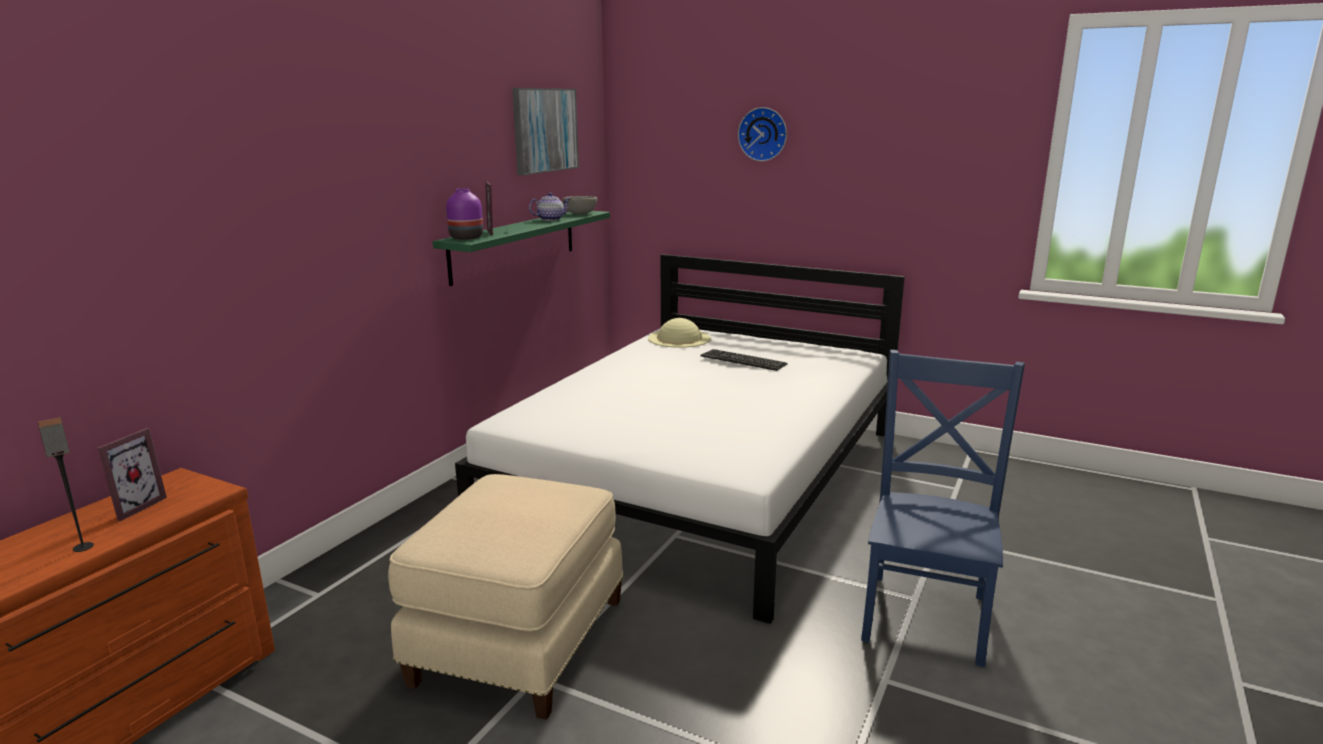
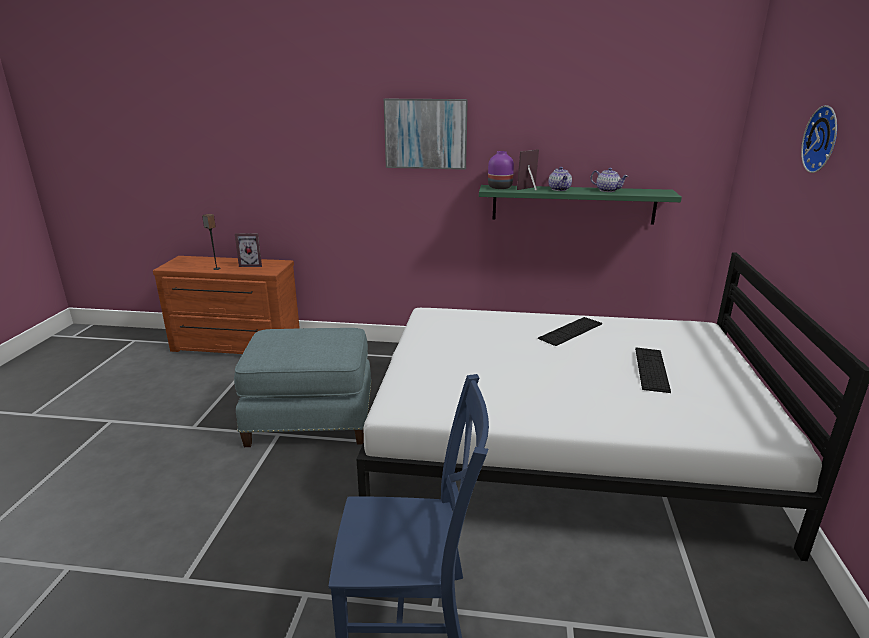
camera: 70 degrees right, 5 degrees up
beige ottoman [388,474,624,720] -> blue ottoman [234,328,372,447]
picture [512,88,579,175] -> picture moved to [384,99,468,170]
grey bowl [563,196,597,214] -> none
beige hat [648,318,711,348] -> none
none -> keyboard [538,317,602,346]
none -> teapot [549,167,572,191]

